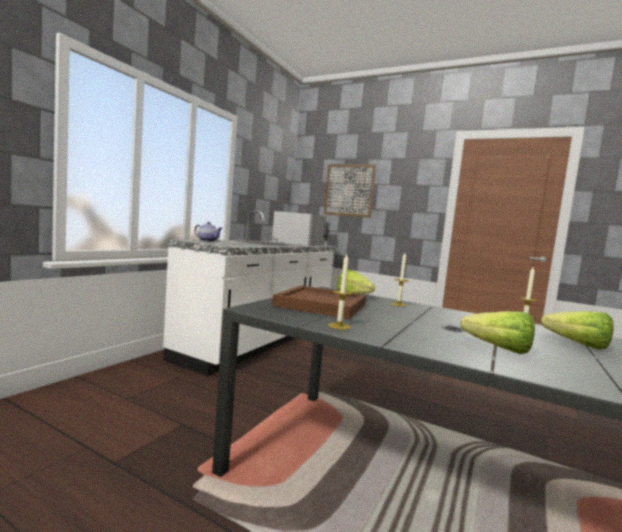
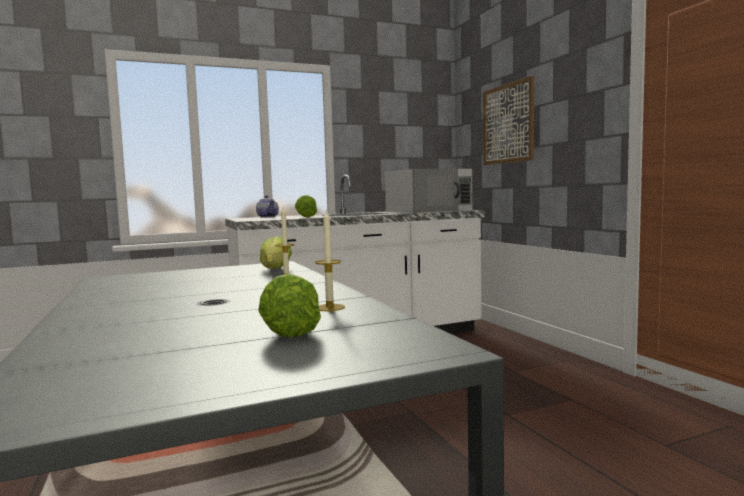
camera: 40 degrees right, 0 degrees up
brown tray [272,285,367,319] -> none
candle [328,254,353,330] -> none
lettuce [460,311,535,354] -> lettuce moved to [295,195,317,217]

